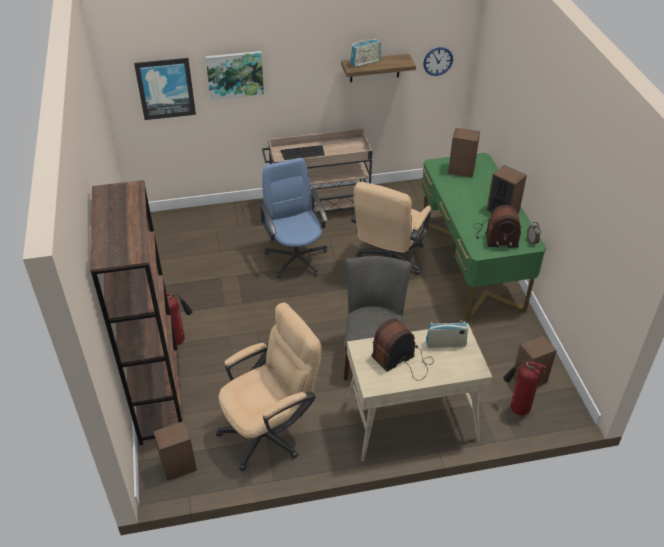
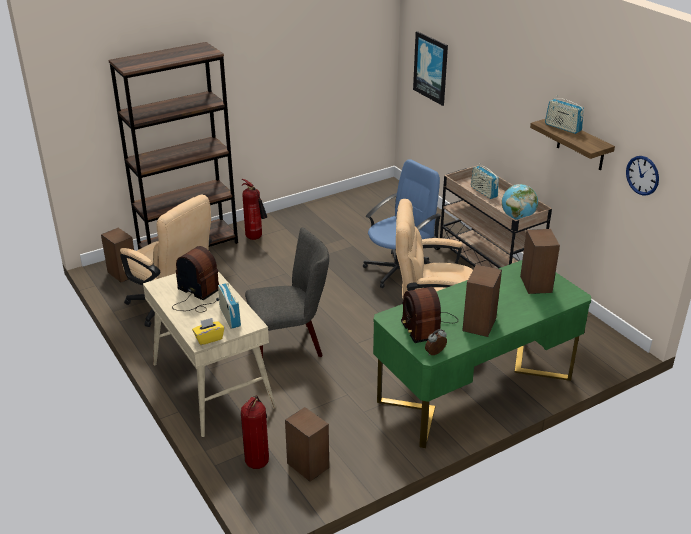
camera: 70 degrees right, 10 degrees down
picture [205,51,264,100] -> none
keyboard [281,145,325,160] -> radio [471,165,499,199]
none -> yellow tissue box [192,318,224,345]
none -> globe [502,184,538,220]

